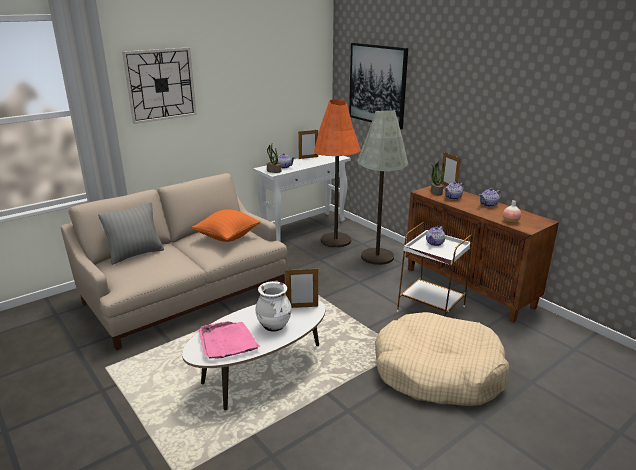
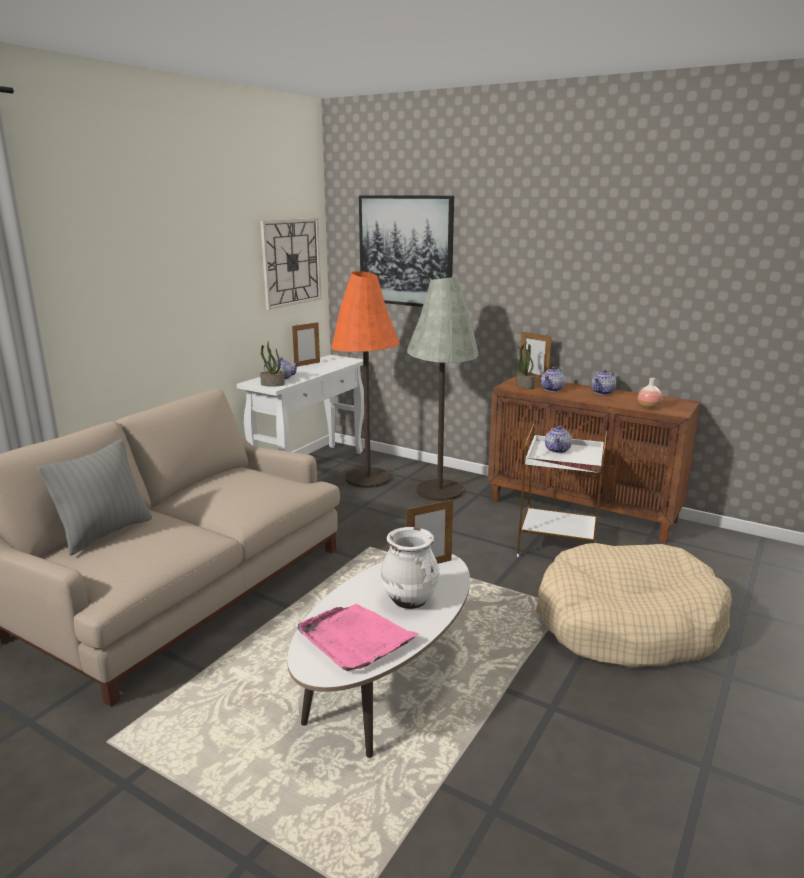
camera: 20 degrees left, 5 degrees down
wall clock [122,47,197,124] -> wall clock moved to [260,218,321,310]
orange pillow [192,209,261,242] -> none

